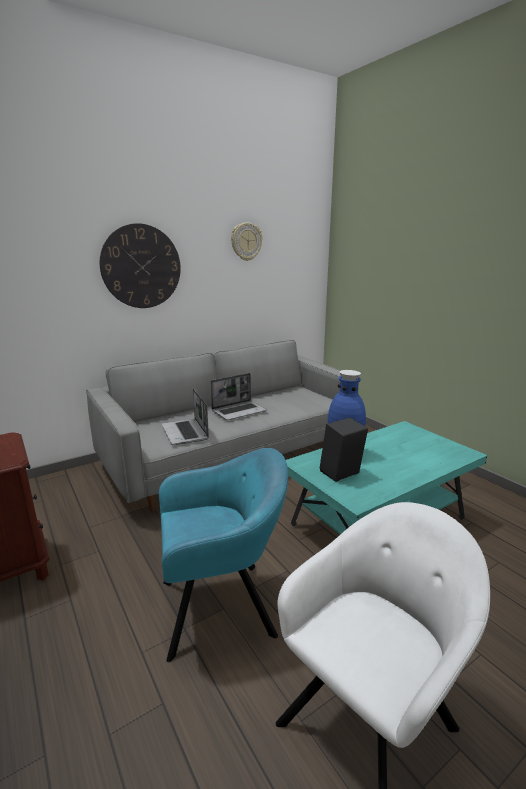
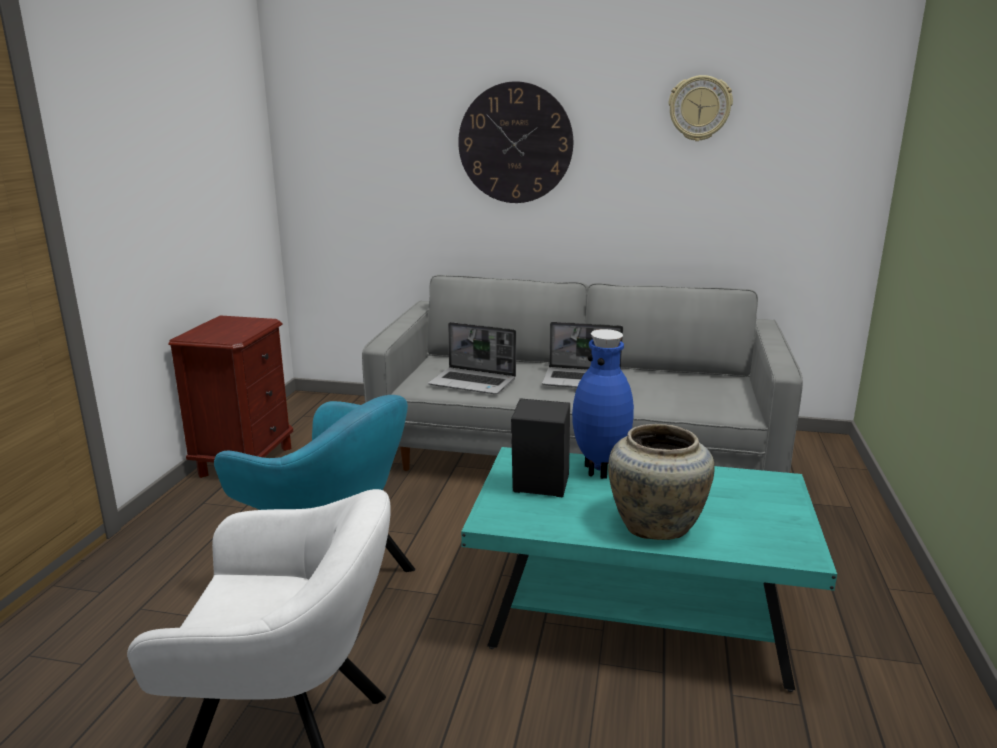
camera: 45 degrees right, 0 degrees up
laptop [162,388,209,445] -> laptop turned 90 degrees counterclockwise [428,322,516,394]
none -> beige vase [608,424,715,540]

